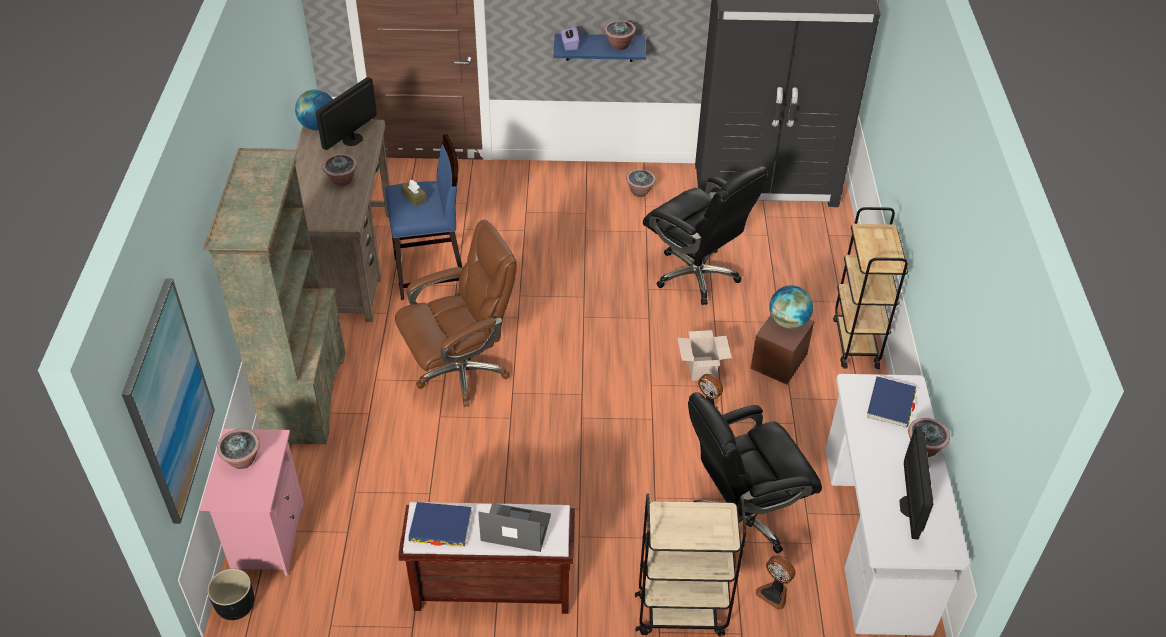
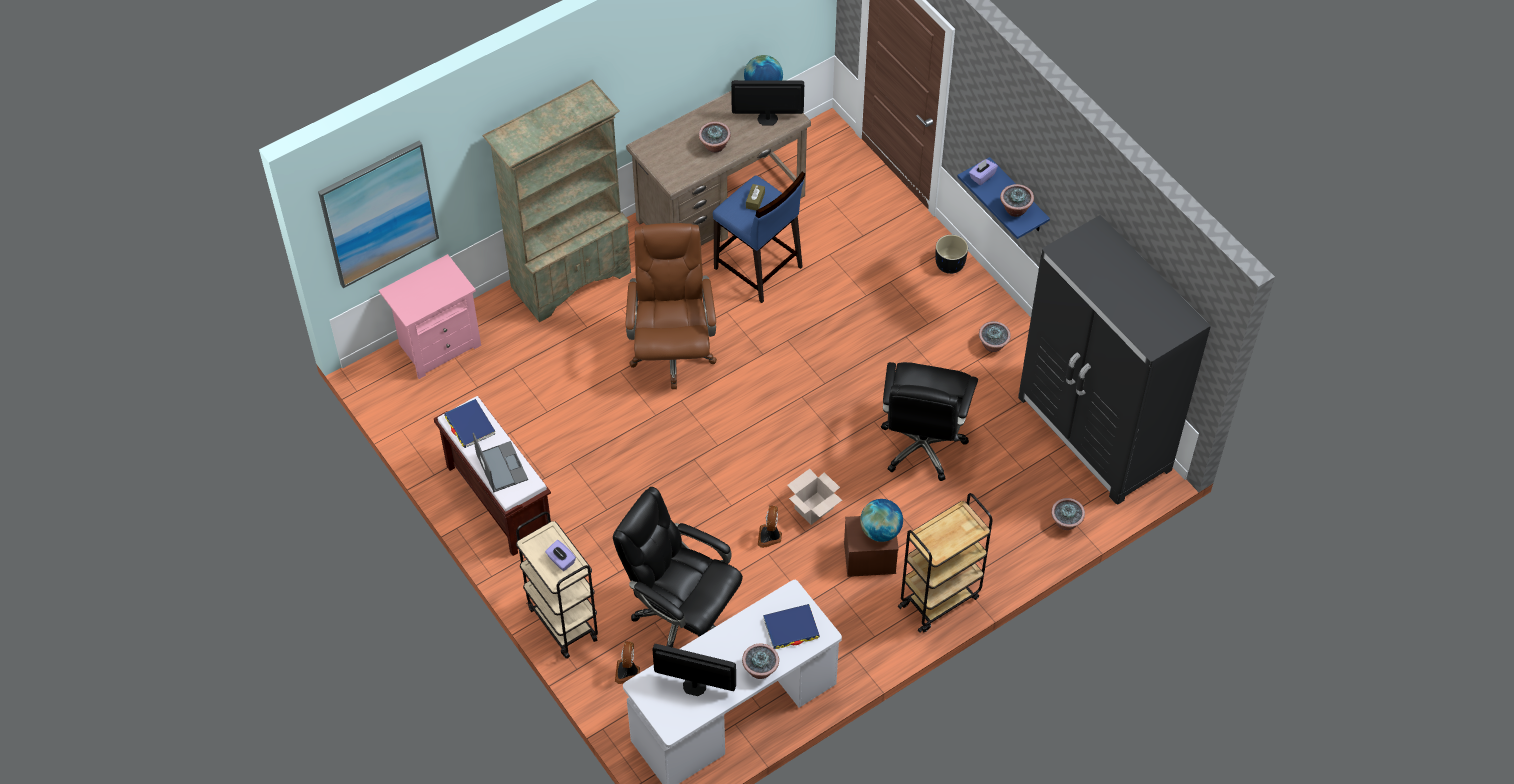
camera: 55 degrees right, 10 degrees up
black planter [207,568,254,620] -> black planter moved to [935,235,968,274]
potted plant [217,429,260,469] -> potted plant moved to [1051,498,1085,530]
brown office chair [395,220,517,407] -> brown office chair turned 120 degrees counterclockwise [626,223,717,389]
monitor [899,426,934,539] -> monitor turned 45 degrees clockwise [652,644,736,696]
none -> purple tissue box [545,540,576,571]

